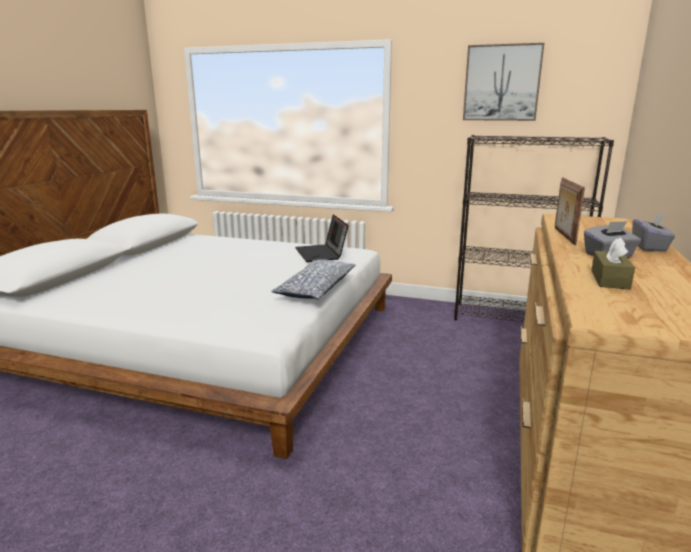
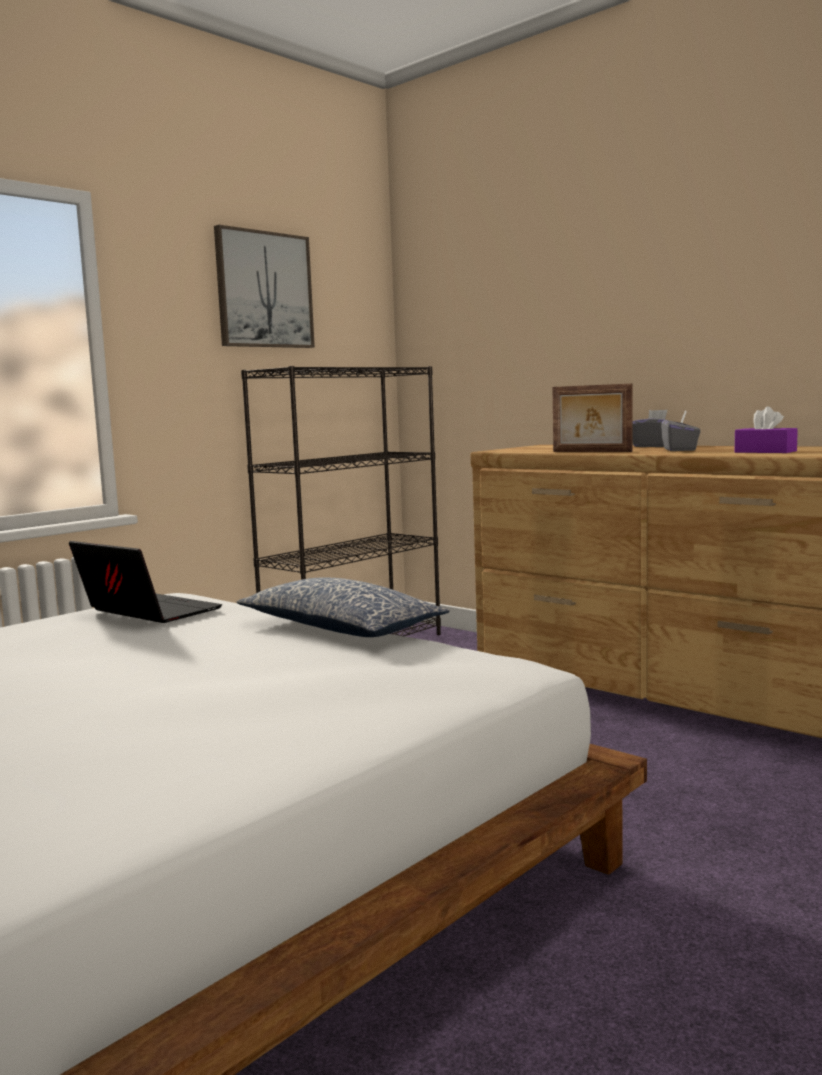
camera: 65 degrees left, 10 degrees down
laptop [295,215,349,262] -> laptop turned 150 degrees counterclockwise [69,541,222,623]
brown tissue box [591,238,635,290] -> purple tissue box [735,406,798,453]

